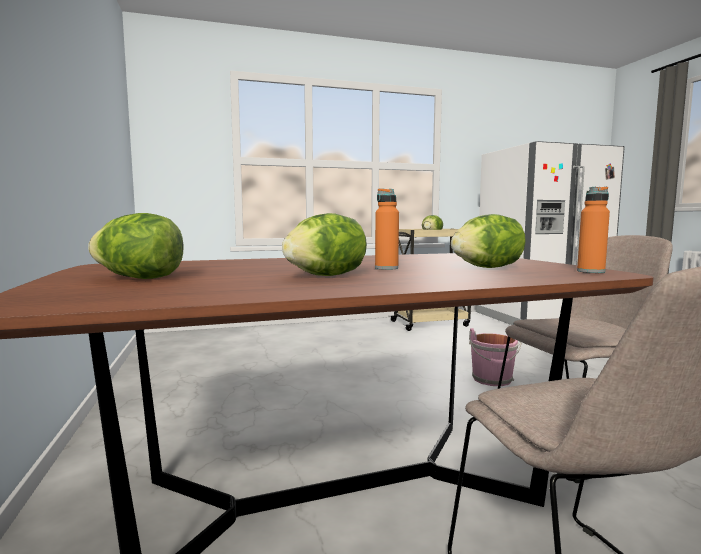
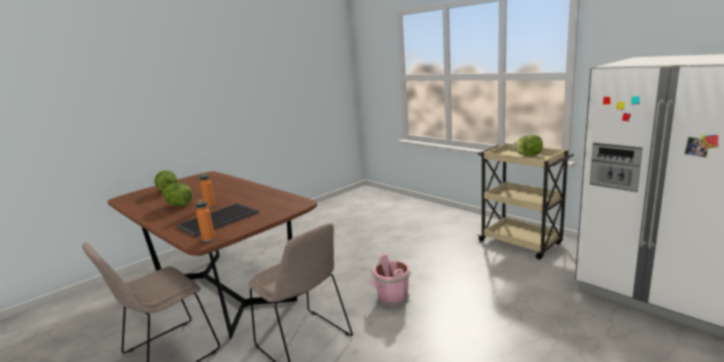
camera: 65 degrees right, 10 degrees up
lettuce [451,214,526,268] -> tray [176,203,259,237]

